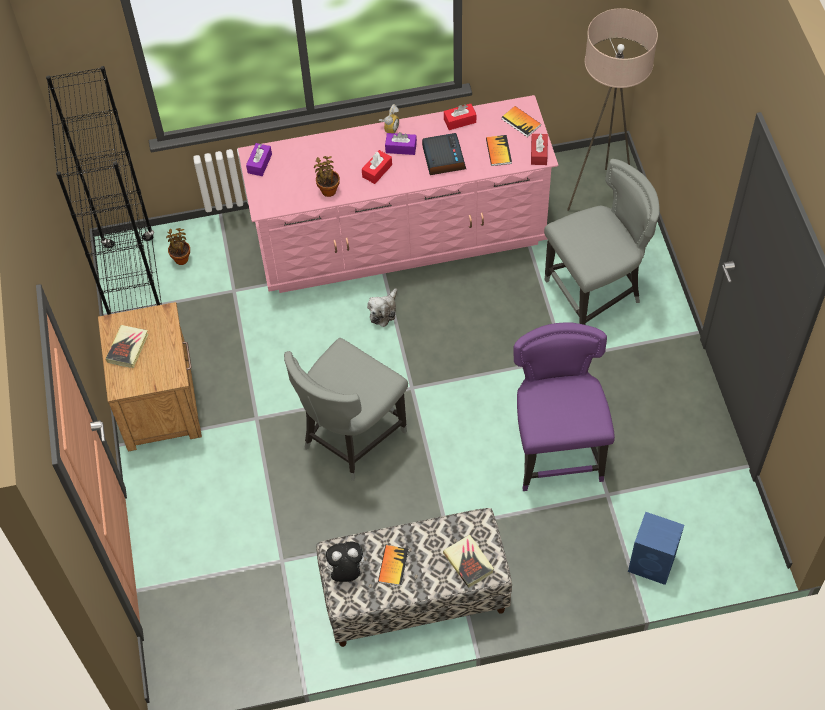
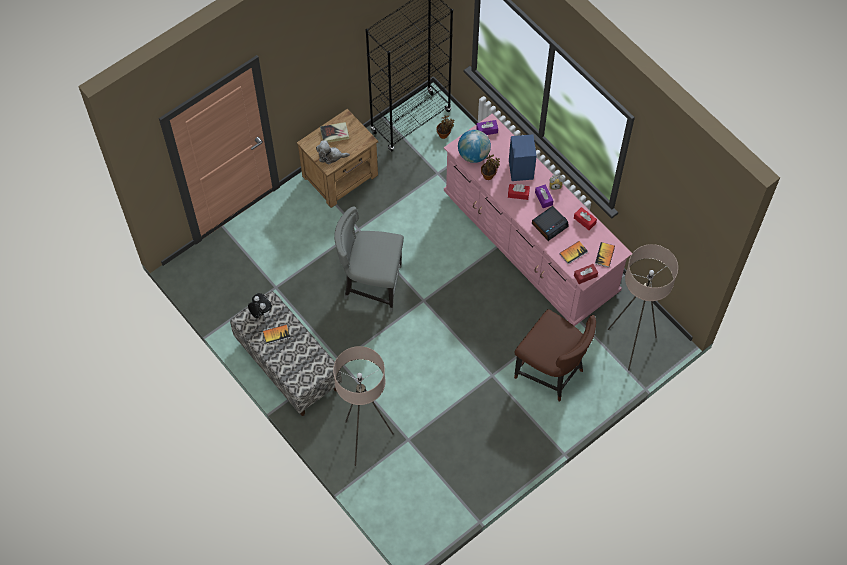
camera: 60 degrees right, 5 degrees up
plush toy [367,288,397,327] -> plush toy moved to [316,140,350,164]
book [443,534,494,588] -> none
purple chair [513,322,615,491] -> none
grey chair [544,159,660,325] -> brown chair [514,309,596,402]
blue speaker [628,512,684,585] -> blue speaker moved to [509,134,537,181]
none -> beige floor lamp [333,346,394,466]
none -> globe [458,130,491,163]

